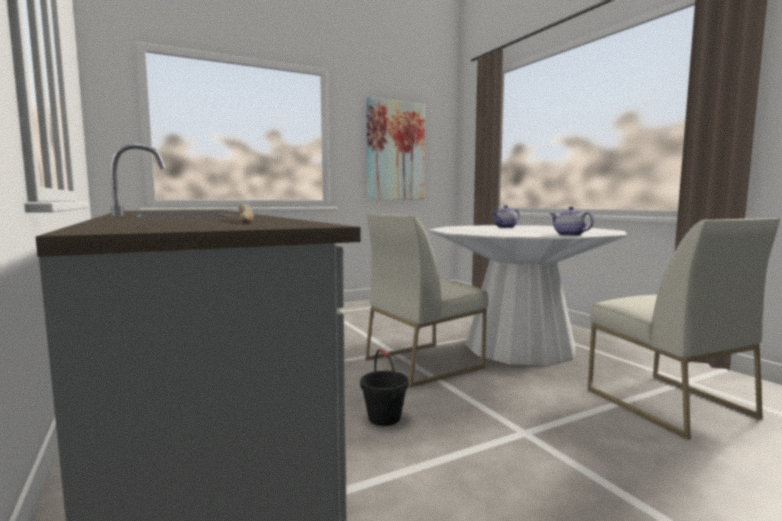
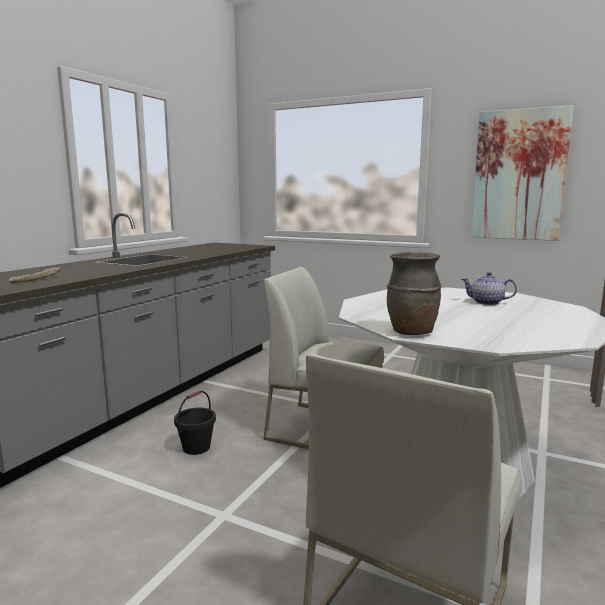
camera: 55 degrees right, 5 degrees up
teapot [550,206,594,236] -> brown vase [387,252,441,335]

